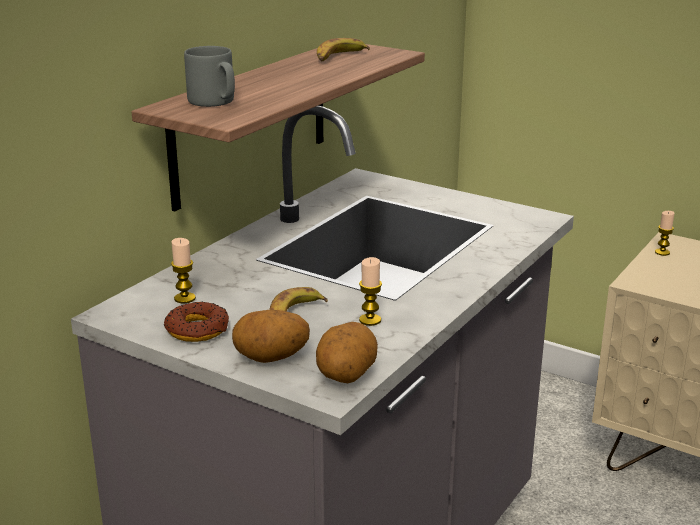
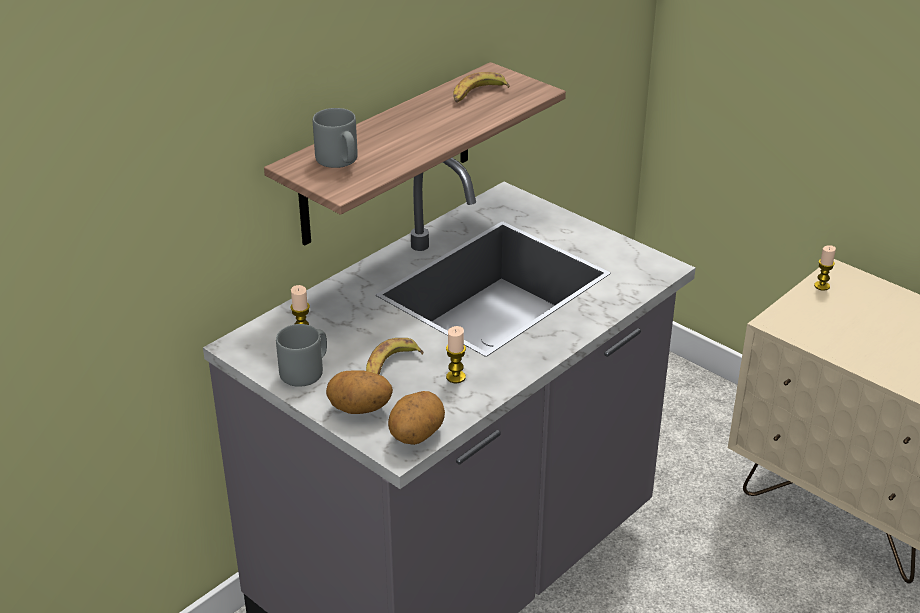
camera: 10 degrees right, 10 degrees up
donut [164,302,229,342] -> grey mug [276,324,327,387]

